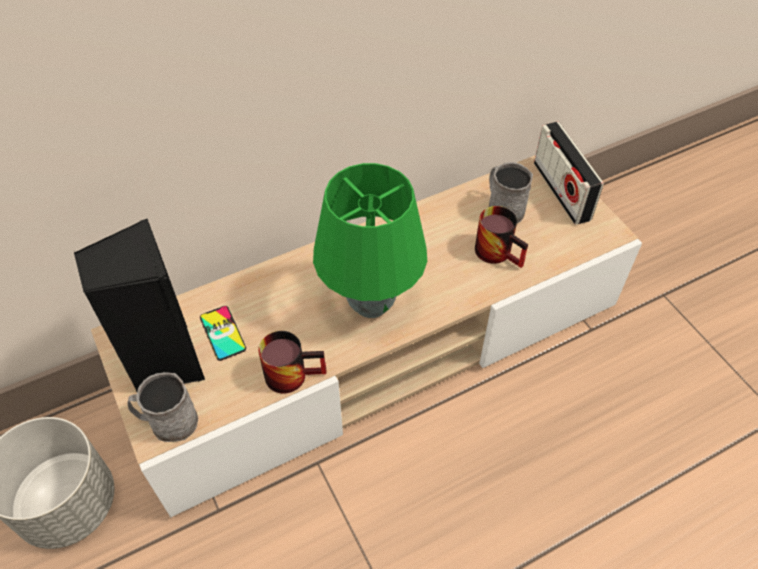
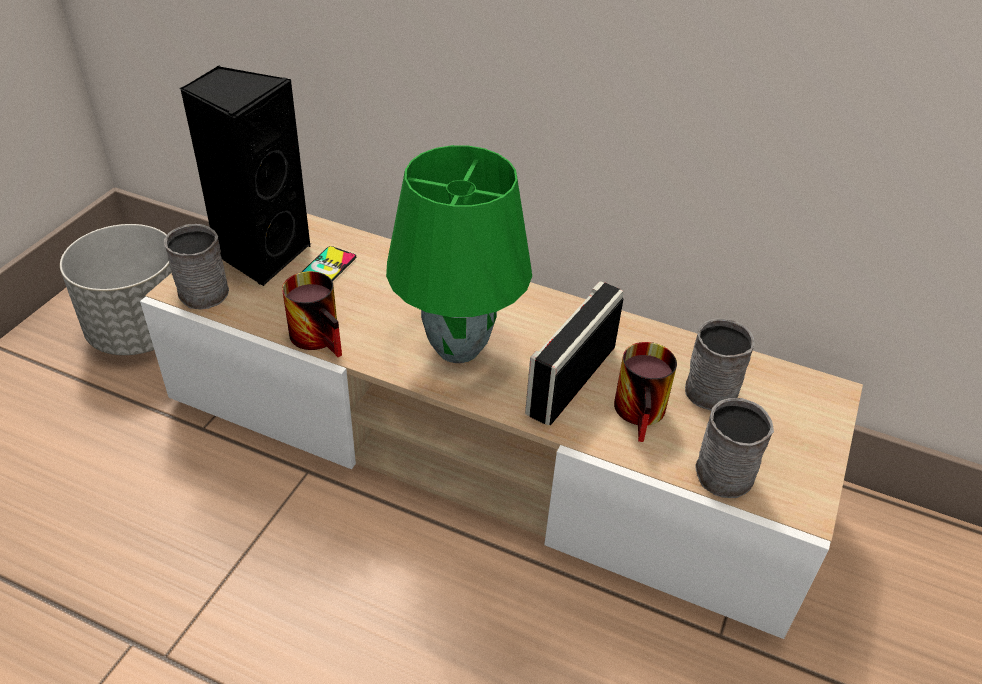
camera: 50 degrees right, 10 degrees down
radio [534,122,604,225] -> radio moved to [525,281,624,425]
none -> grey mug [695,398,774,498]

